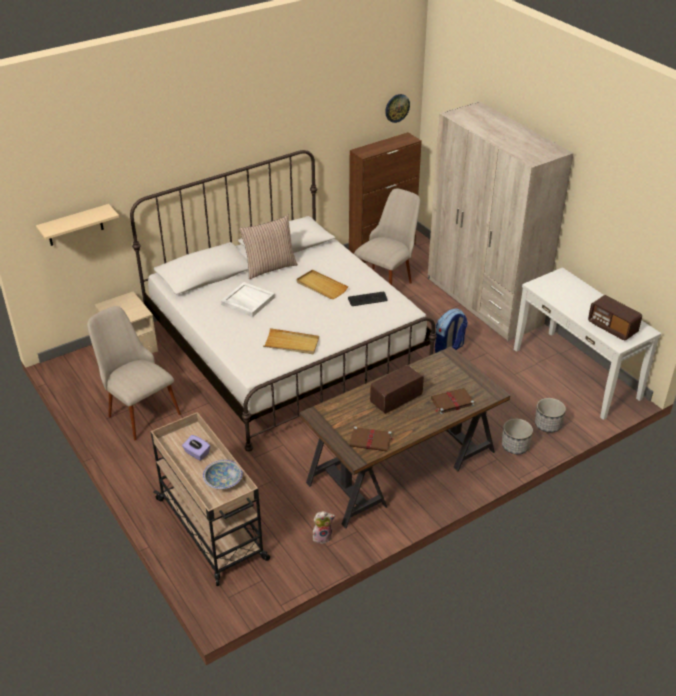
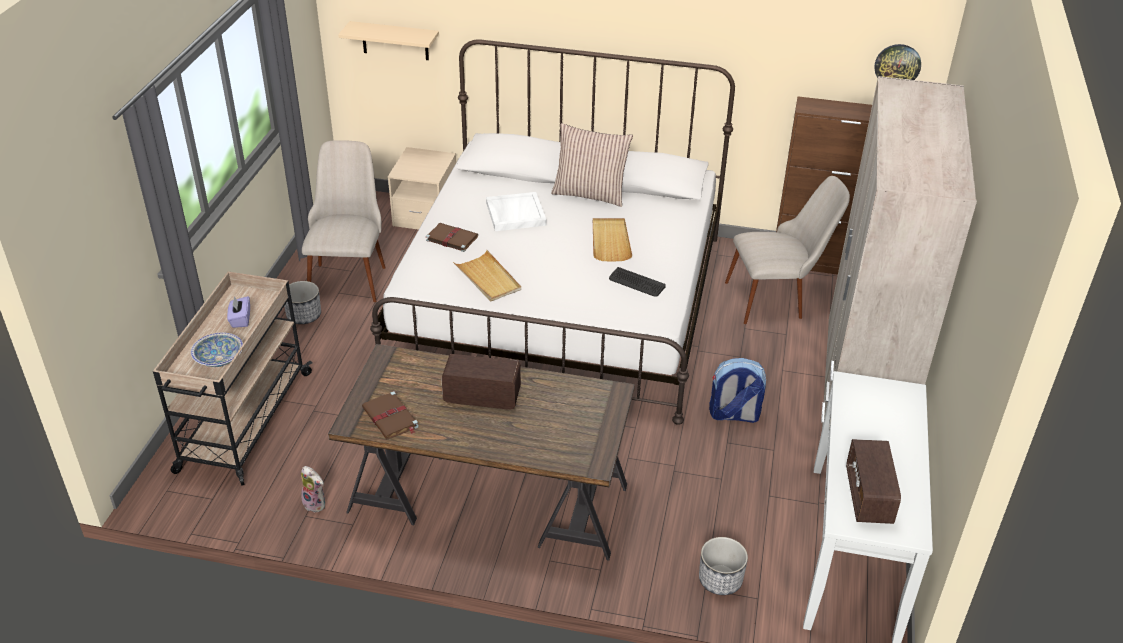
camera: 45 degrees right, 0 degrees up
brown book [431,388,474,414] -> brown book moved to [426,223,478,252]
planter [502,419,533,454] -> planter moved to [284,281,321,324]

